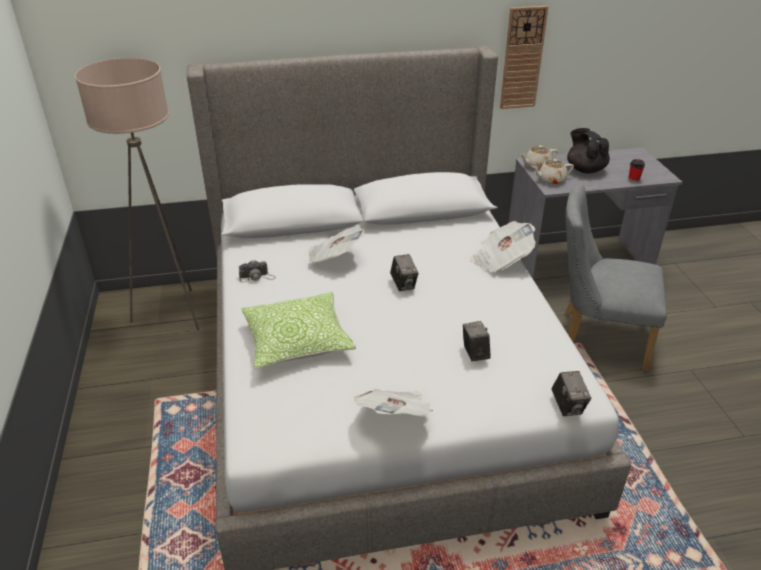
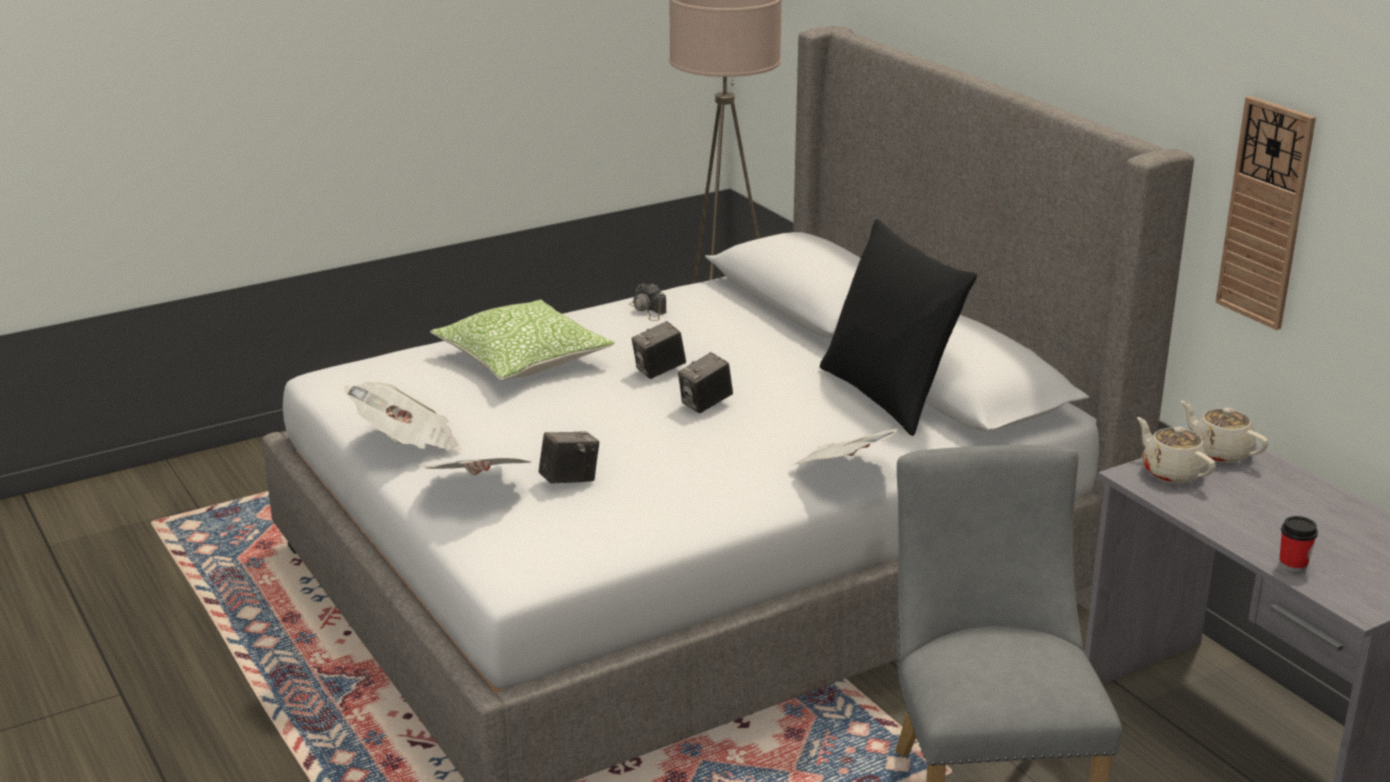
camera: 70 degrees right, 10 degrees down
newspaper [308,225,364,265] -> newspaper moved to [418,458,531,475]
camera [551,371,591,416] -> camera moved to [631,321,686,379]
black teapot [567,128,610,173] -> none
none -> black pillow [820,219,977,436]

